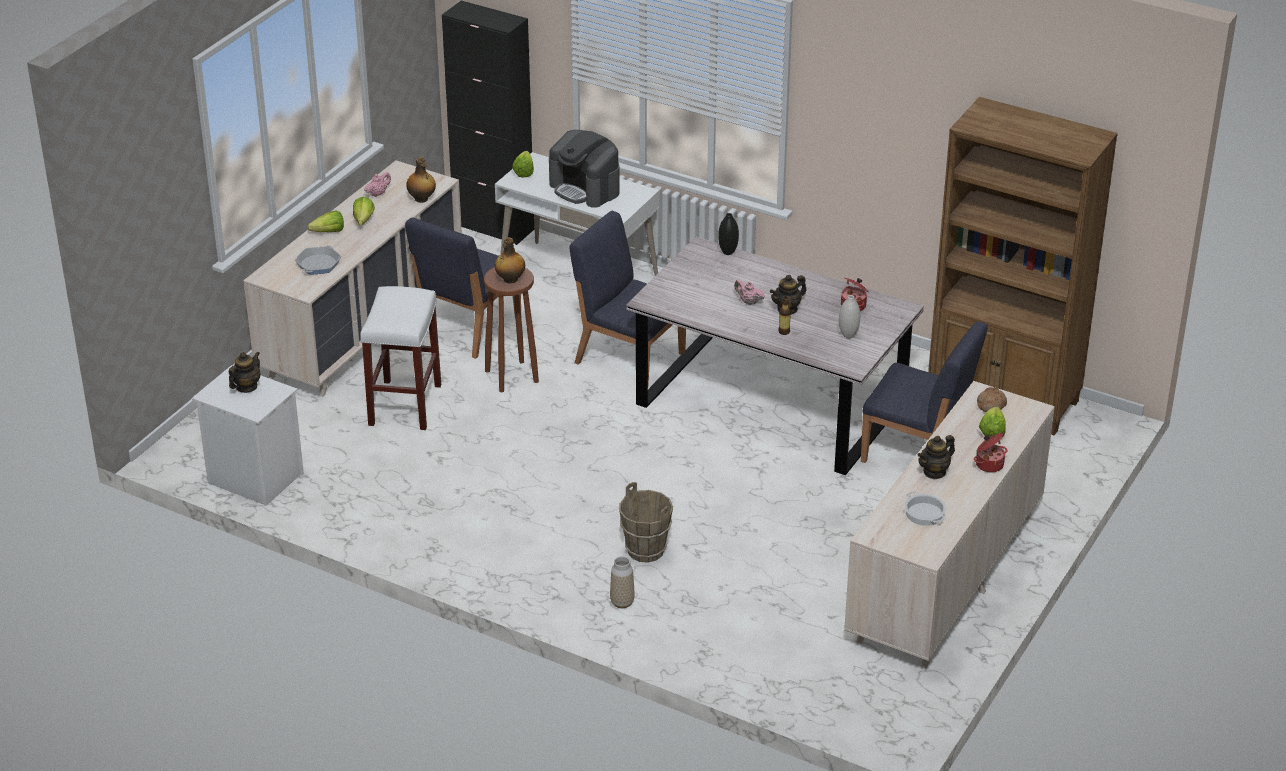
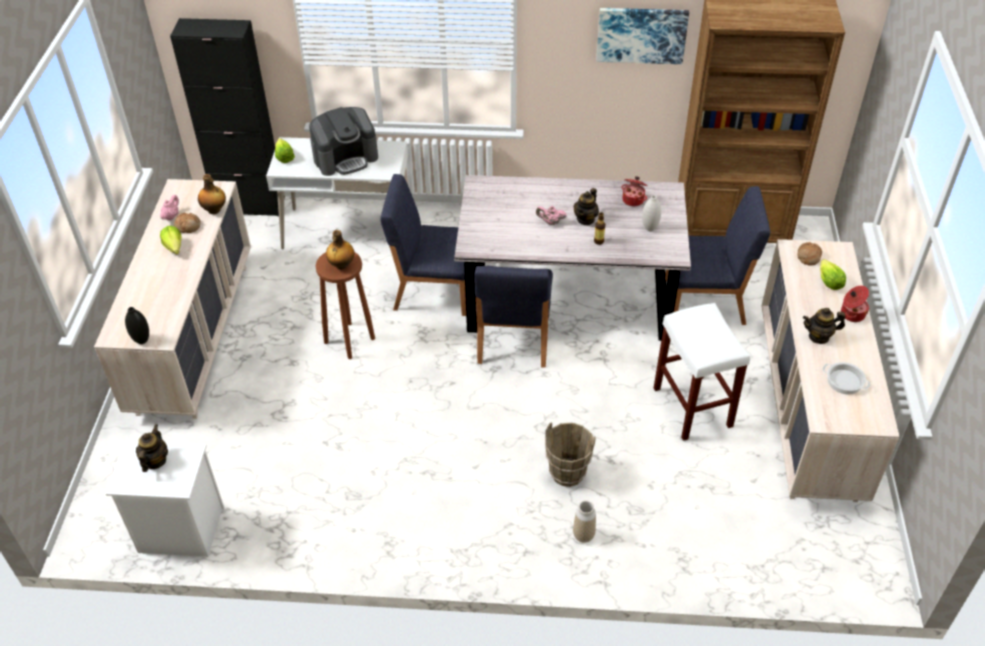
camera: 25 degrees left, 10 degrees up
frying pan [295,245,341,274] -> none
lettuce [307,210,344,232] -> none
white stool [360,286,441,430] -> white stool moved to [654,303,750,441]
blue chair [405,217,521,359] -> blue chair moved to [474,266,553,368]
coffee machine [549,130,620,208] -> coffee machine turned 45 degrees counterclockwise [309,107,378,176]
black vase [718,213,739,255] -> black vase moved to [125,307,149,344]
teapot [918,435,955,479] -> teapot turned 60 degrees clockwise [803,308,845,344]
none -> bread [174,213,201,233]
none -> picture [597,8,689,64]

